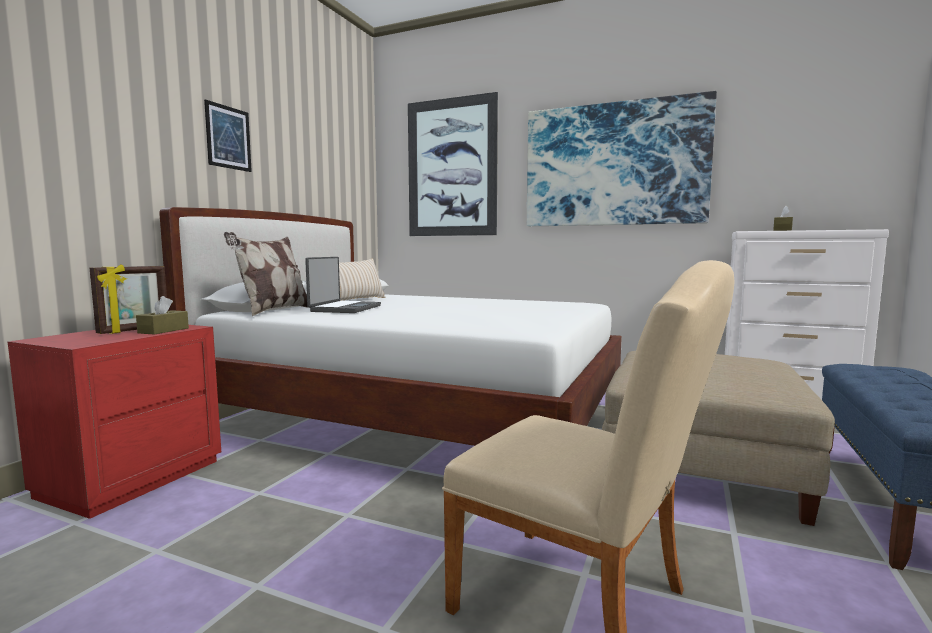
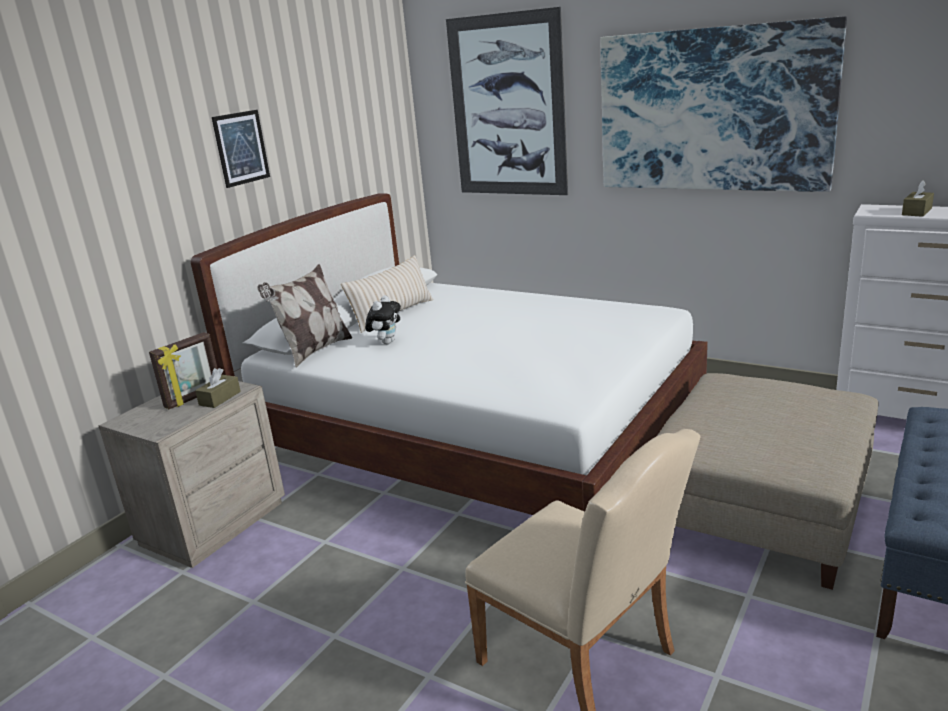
camera: 10 degrees right, 15 degrees up
red nightstand [8,325,221,519] -> beige nightstand [99,381,285,568]
laptop [305,257,381,313] -> plush toy [365,295,401,344]

